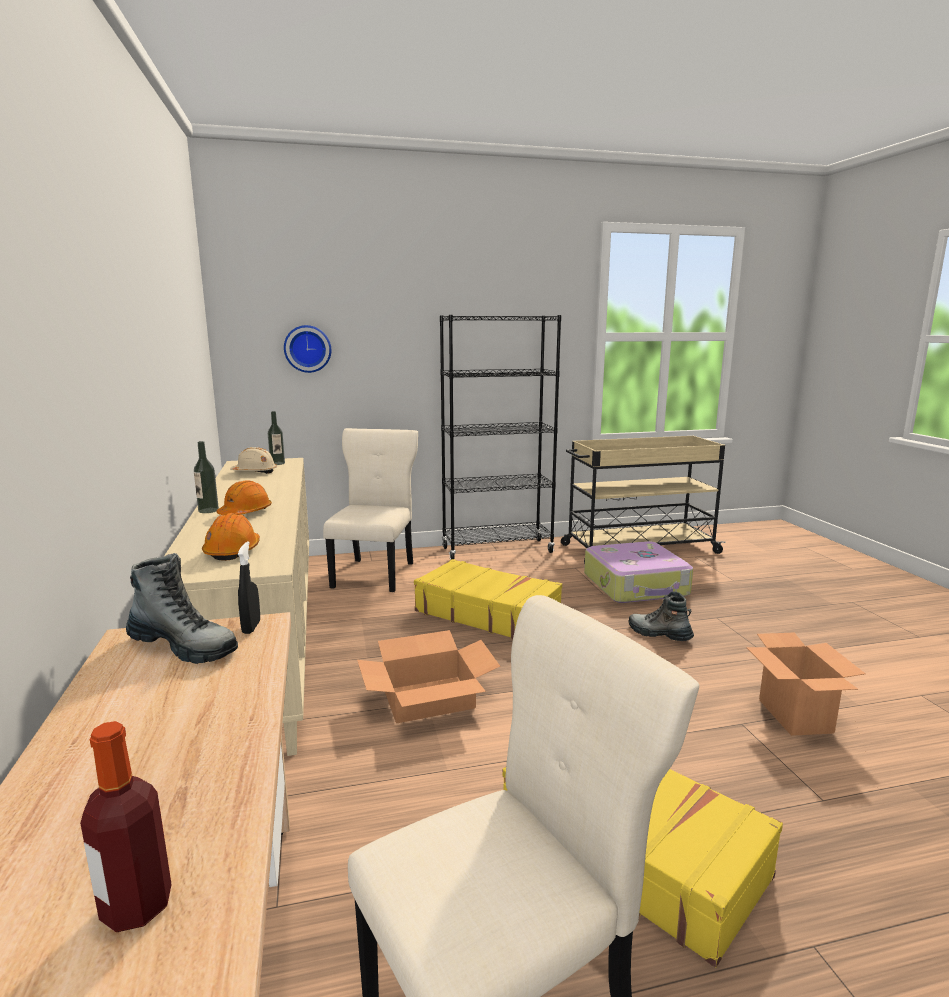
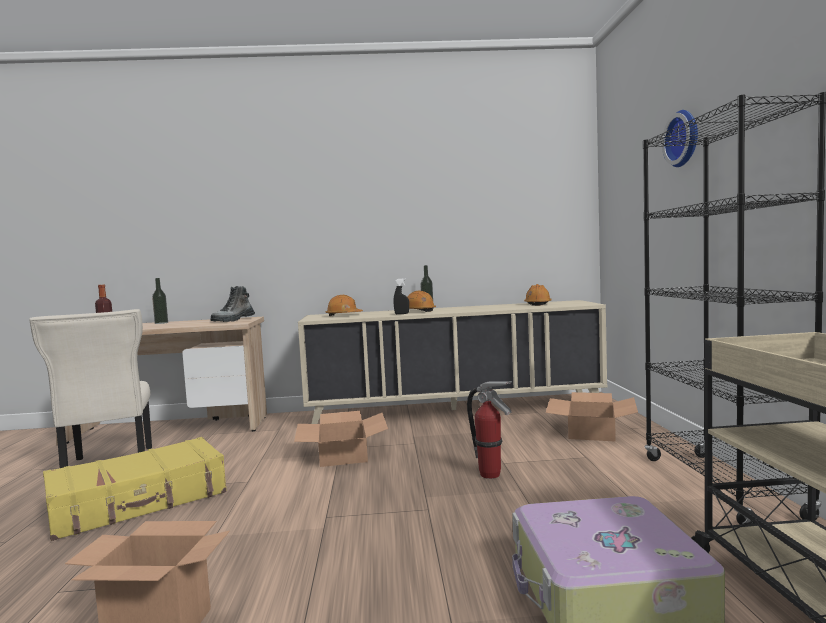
camera: 100 degrees right, 10 degrees down
beige hard hat [230,447,277,474] -> orange hard hat [524,284,552,306]
black spray bottle [238,541,260,634] -> black spray bottle moved to [394,278,409,314]
bottle [268,411,285,465] -> bottle moved to [152,278,168,324]
wall clock [284,325,331,373] -> wall clock moved to [662,110,698,167]
beige chair [323,428,418,592] -> cardboard box [546,392,638,442]
yellow suitcase [414,559,562,639] -> fire extinguisher [467,381,512,479]
boot [629,591,694,641] -> none

